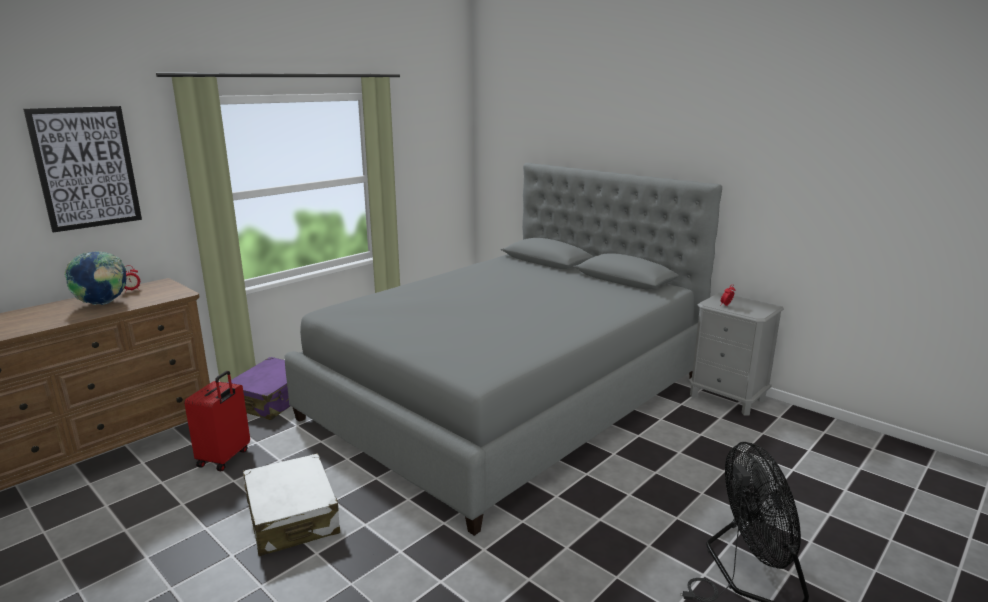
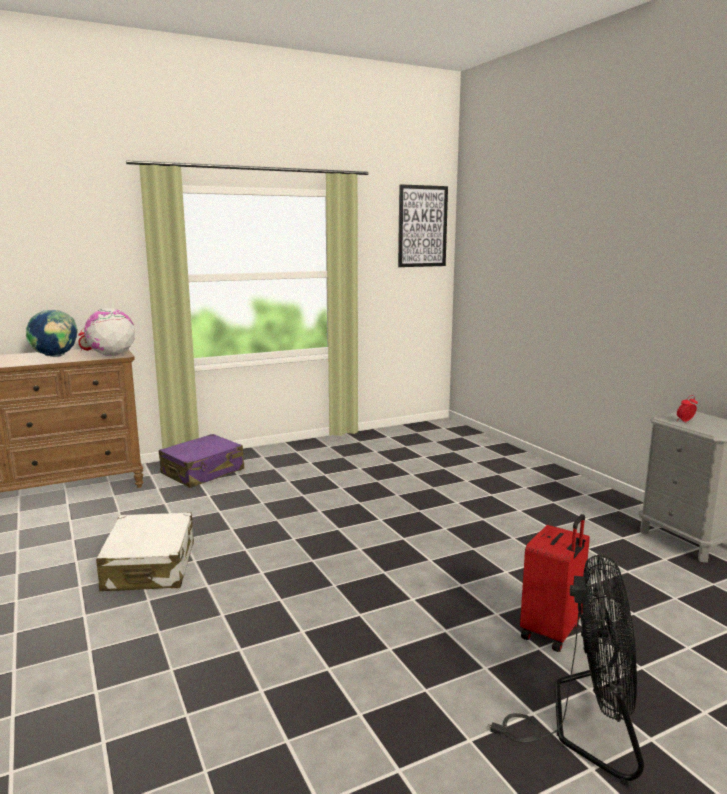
camera: 20 degrees right, 5 degrees down
picture [23,106,142,233] -> picture moved to [398,184,448,267]
red suitcase [184,371,250,471] -> red suitcase moved to [520,514,590,652]
grey bed [284,163,722,536] -> none
none -> globe [84,308,135,356]

